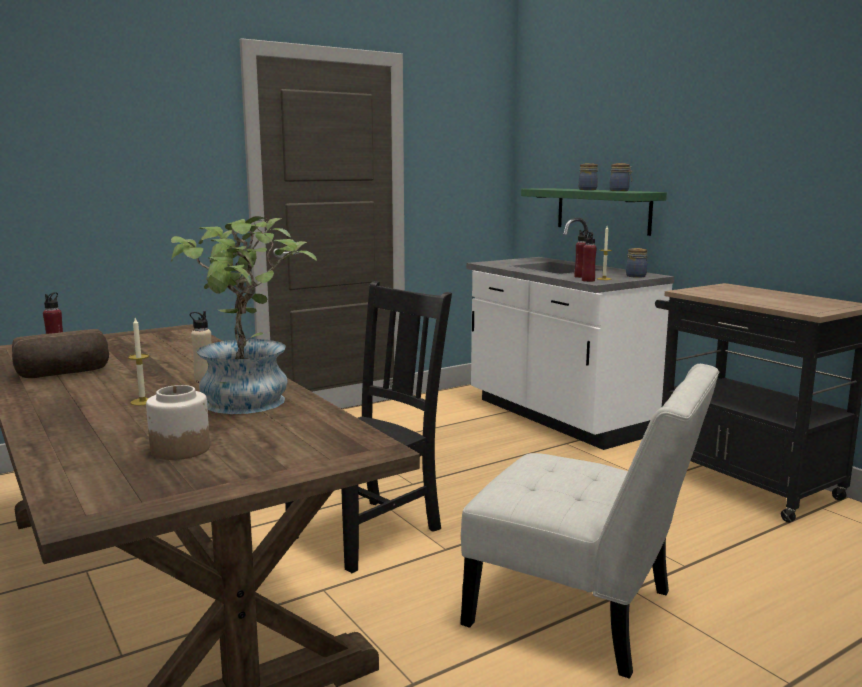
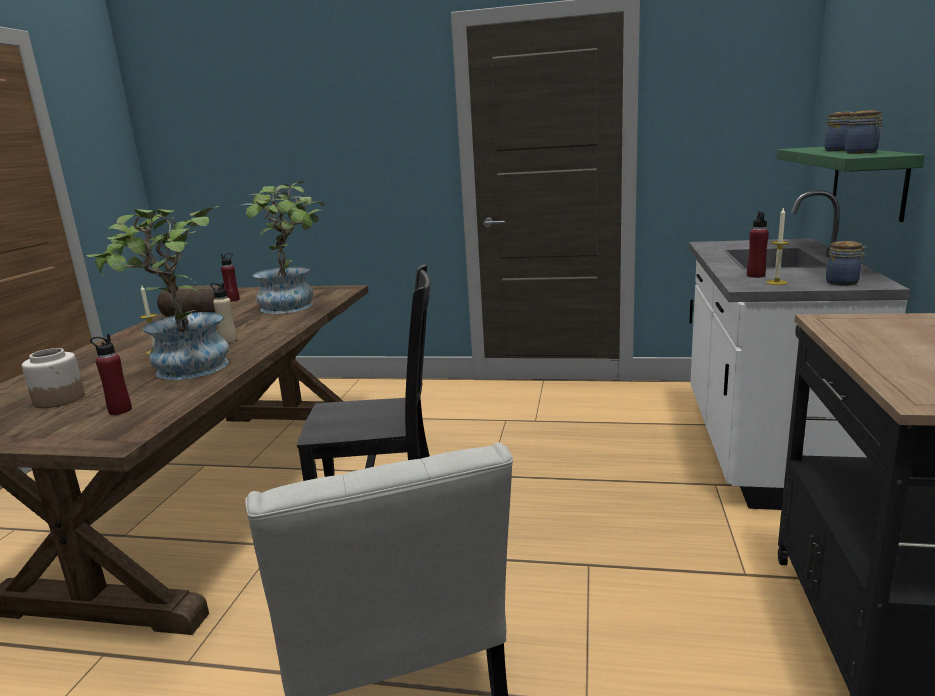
camera: 45 degrees right, 5 degrees up
red bottle [582,232,597,282] -> red bottle moved to [90,334,132,415]
none -> potted plant [243,181,325,314]

